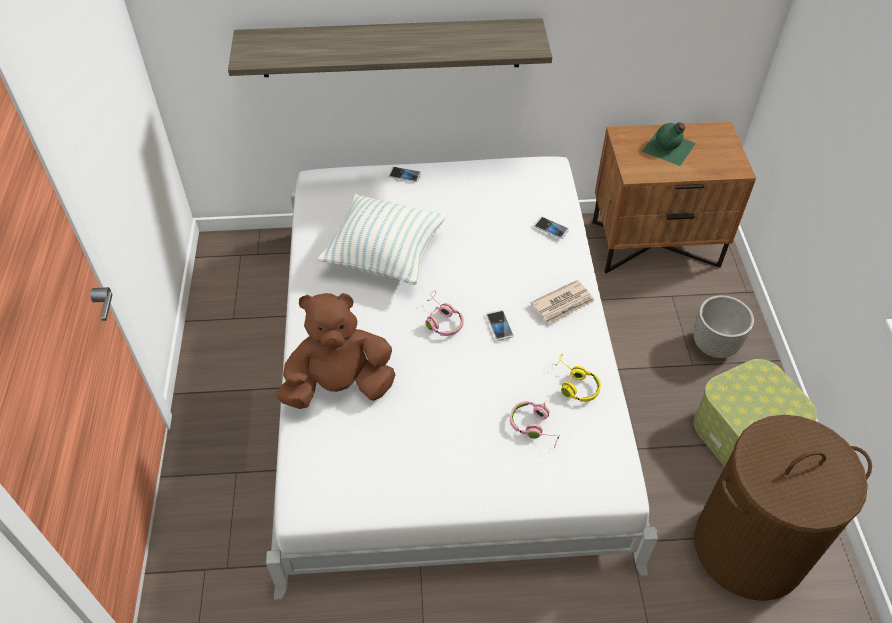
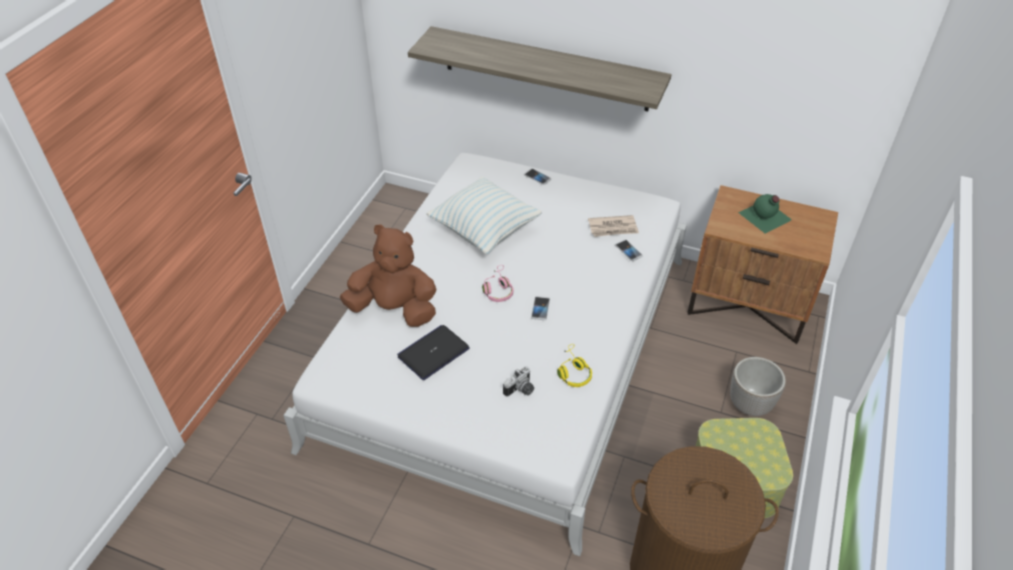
camera: 25 degrees right, 5 degrees down
pink headphones [510,401,560,448] -> camera [503,366,534,397]
newspaper [530,280,595,324] -> newspaper moved to [588,215,639,237]
none -> laptop [397,325,470,380]

